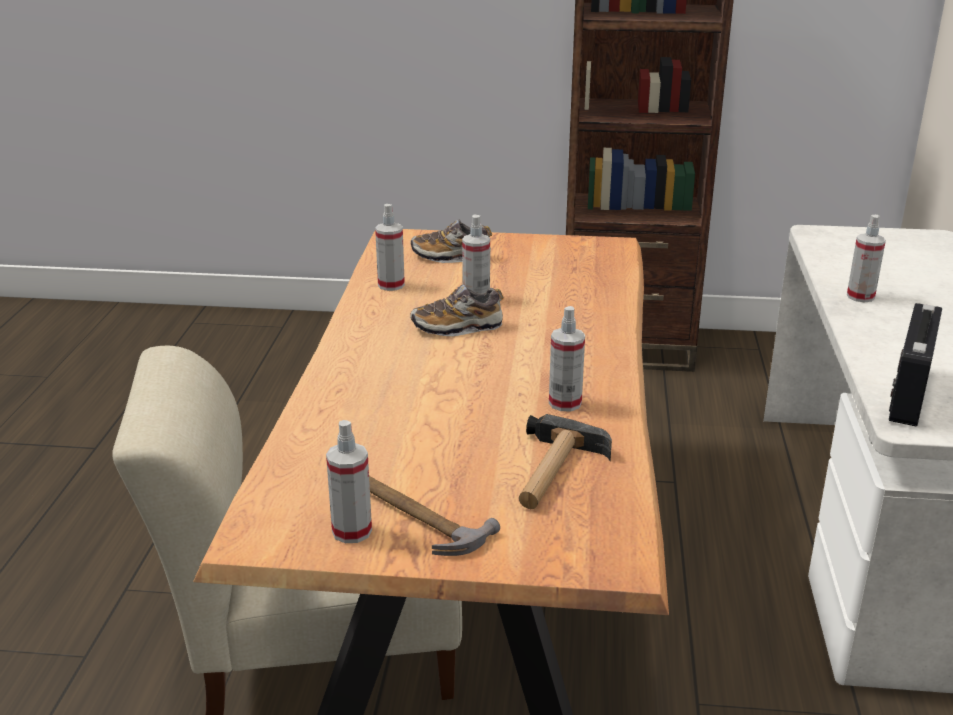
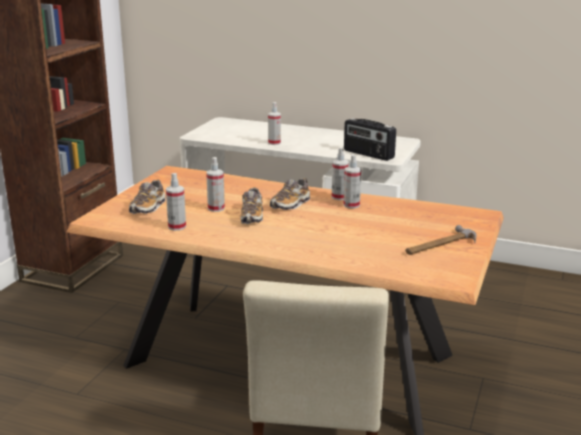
camera: 75 degrees left, 5 degrees down
spray bottle [326,420,372,543] -> spray bottle moved to [332,148,349,200]
hammer [519,414,612,509] -> none
none -> shoe [270,178,310,210]

